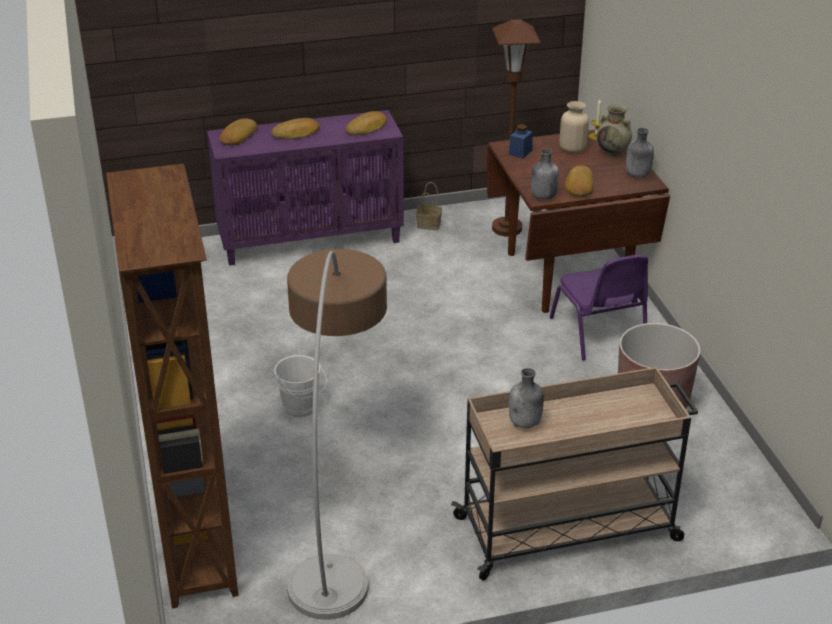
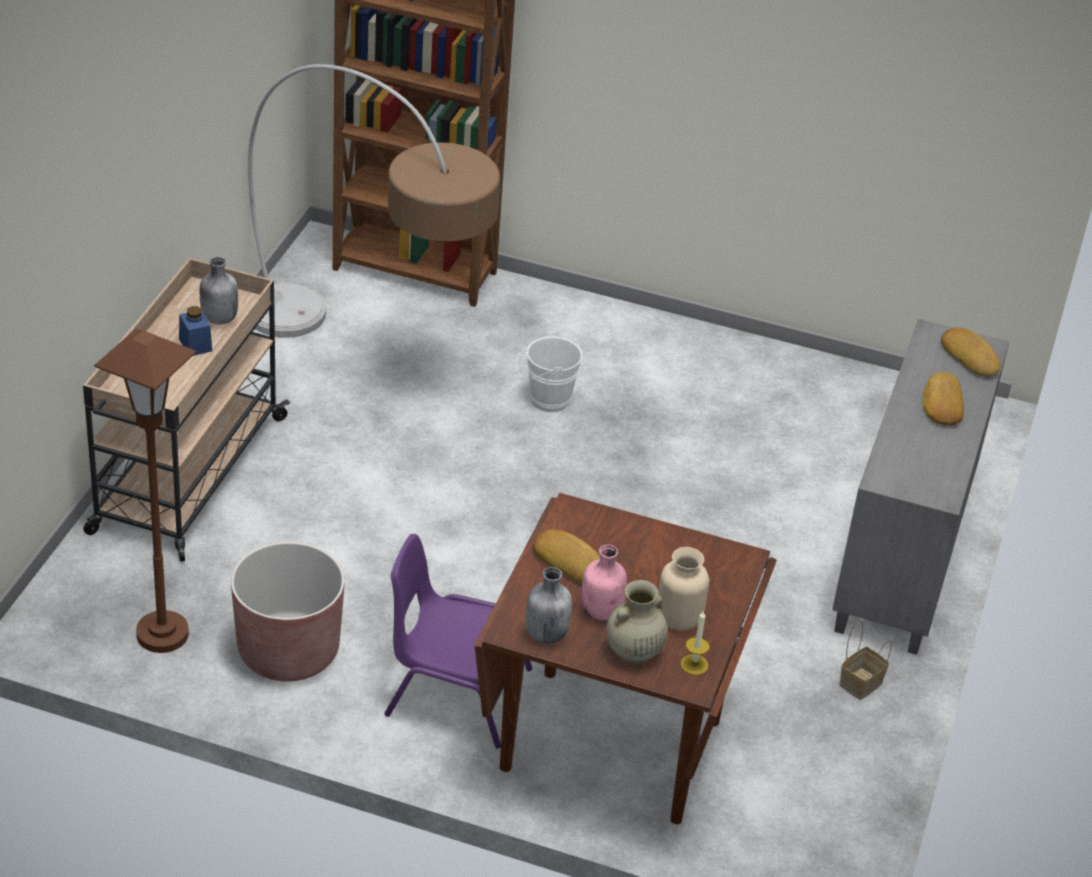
camera: 120 degrees right, 5 degrees up
purple cabinet [207,110,404,266] -> grey cabinet [832,319,1009,655]
bread [346,111,387,135] -> none
brown floor lamp [492,19,541,237] -> brown floor lamp moved to [94,328,196,653]
blue jar [509,124,533,159] -> blue jar moved to [179,306,212,356]
grey bottle [531,149,559,199] -> none
none -> pink bottle [581,545,627,620]

